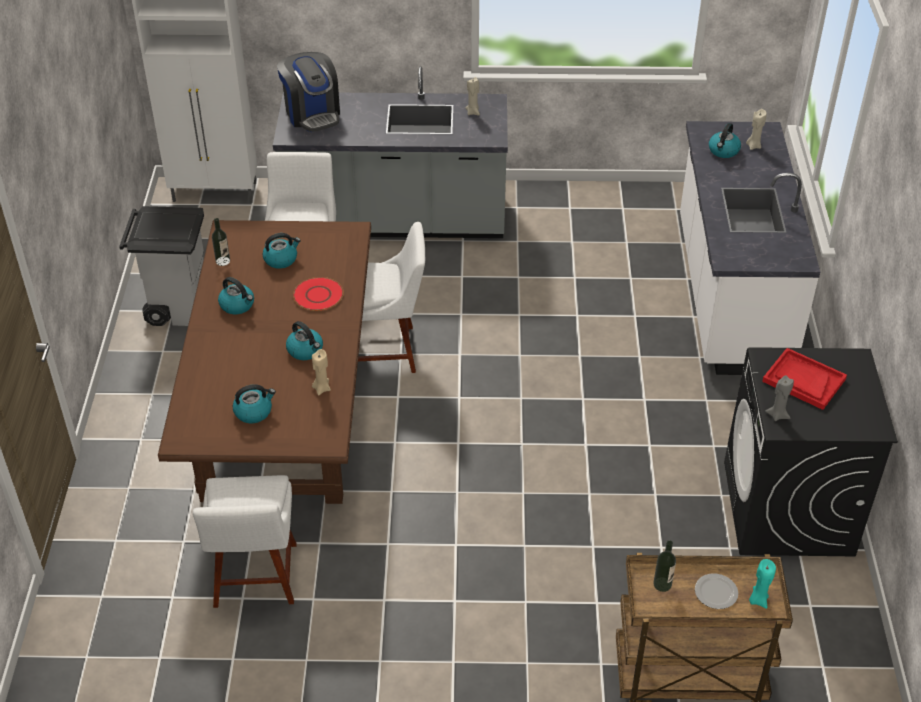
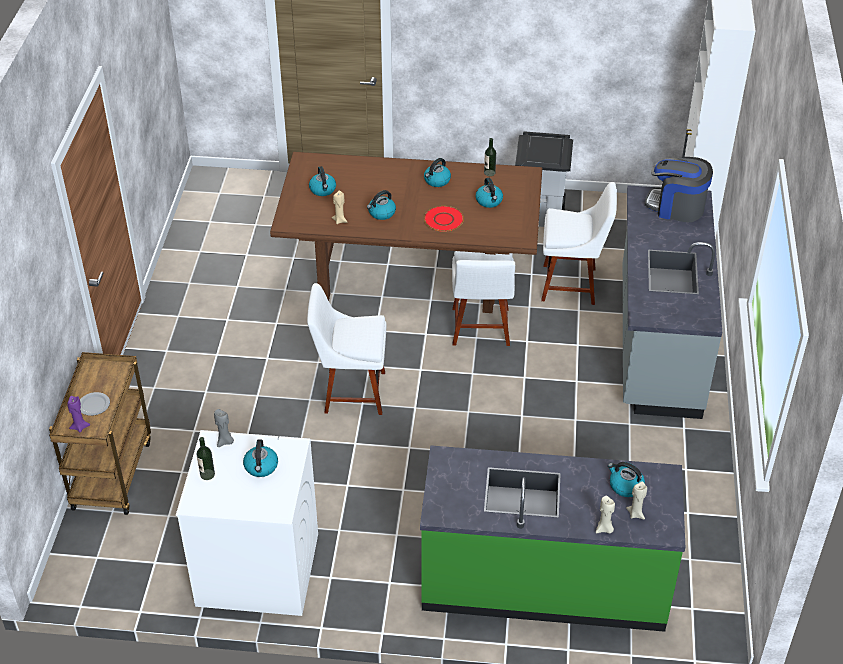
camera: 95 degrees right, 0 degrees up
white chair [193,475,297,608] -> white chair moved to [307,283,387,415]
coffee machine [277,52,340,132] -> coffee machine turned 45 degrees clockwise [645,157,713,222]
beige candle [465,77,480,115] -> beige candle moved to [596,496,615,533]
bottle [653,540,676,592] -> bottle moved to [197,437,215,480]
white counter [680,121,820,375] -> green counter [420,445,686,632]
black washing machine [724,347,898,557] -> white washing machine [176,430,318,616]
turquoise candle [749,559,776,609] -> purple candle [67,396,90,432]
red tray [762,348,847,410] -> kettle [243,439,278,477]

